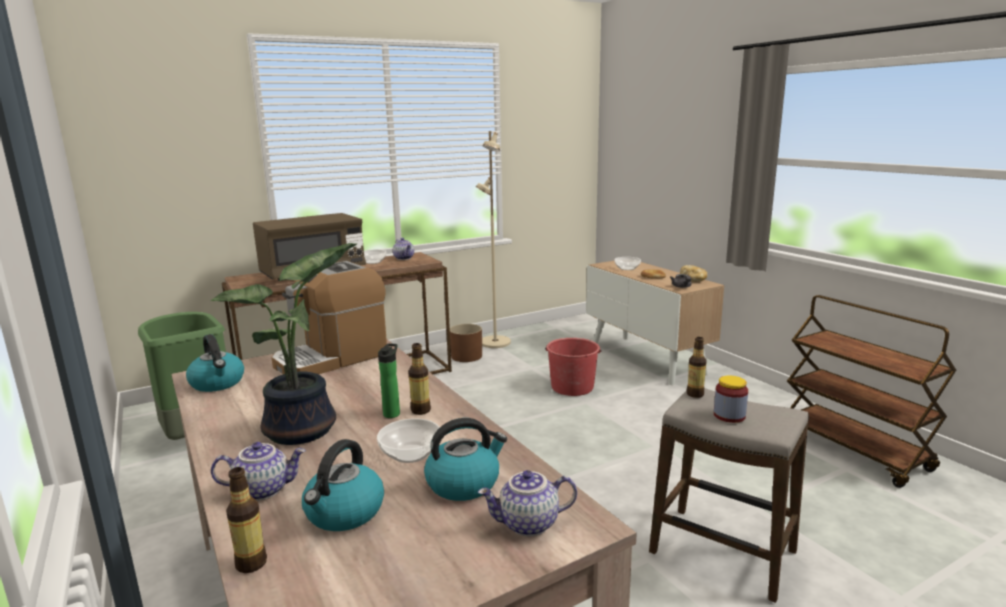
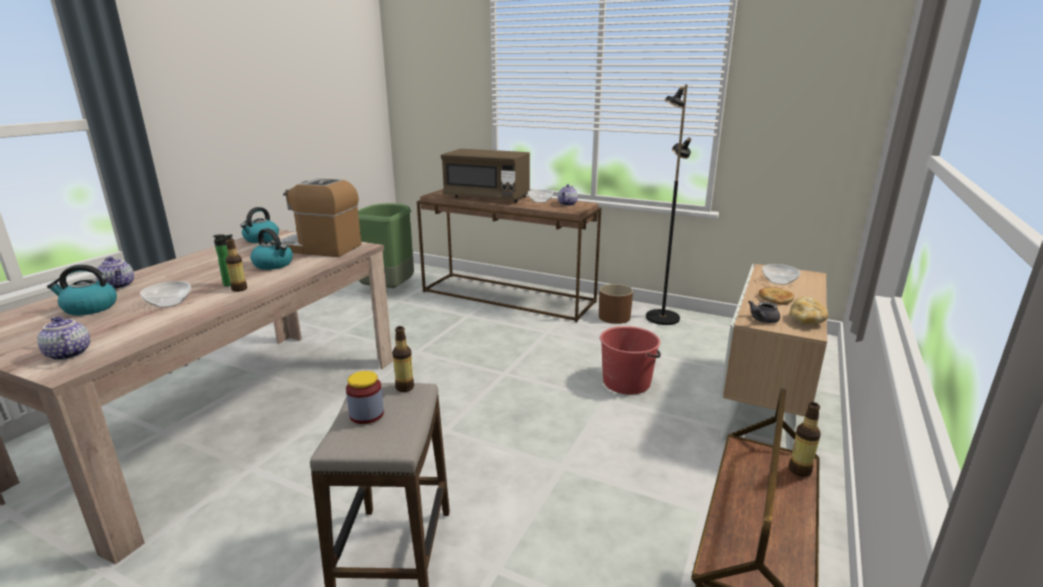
camera: 55 degrees right, 5 degrees up
potted plant [210,243,357,445] -> none
bottle [226,467,267,573] -> bottle moved to [789,402,821,477]
kettle [424,418,507,501] -> kettle moved to [250,228,293,270]
beige floor lamp [476,131,511,348] -> black floor lamp [646,85,691,325]

